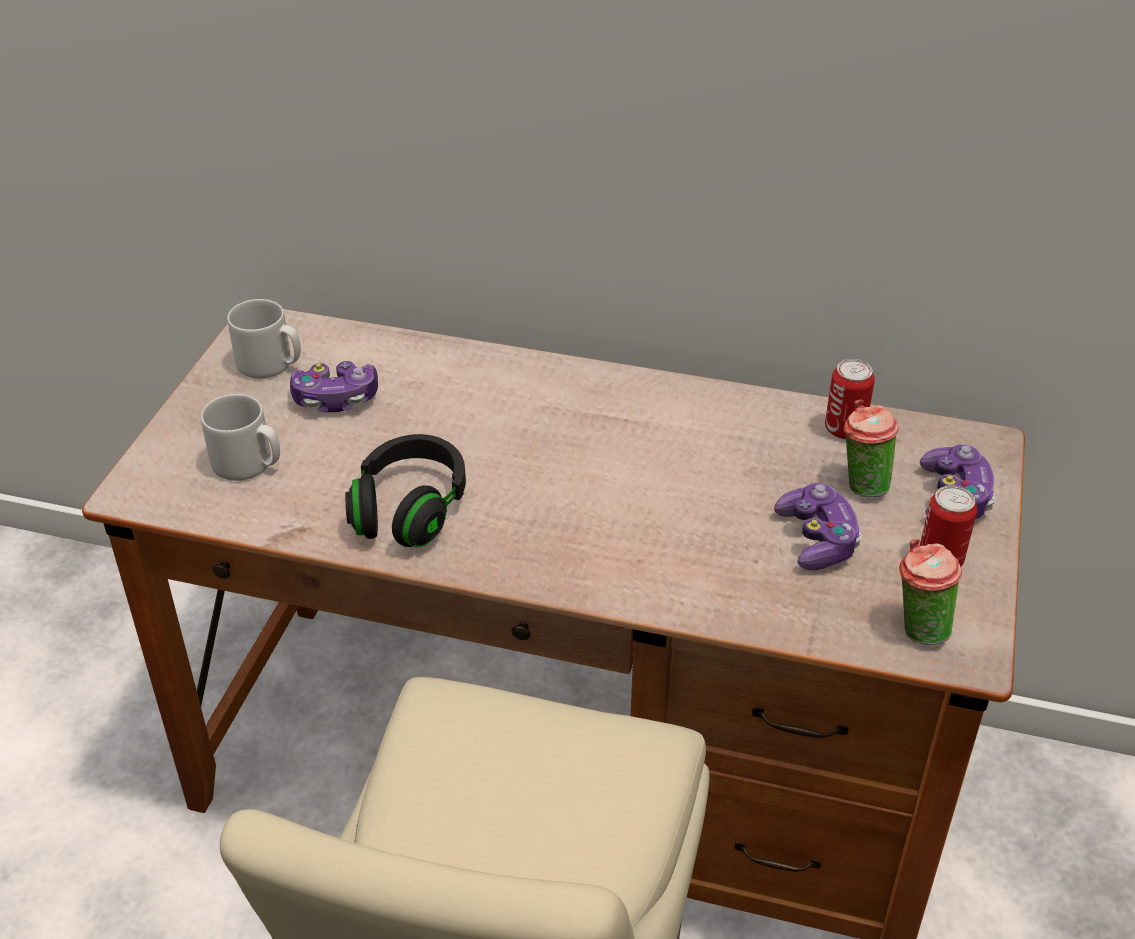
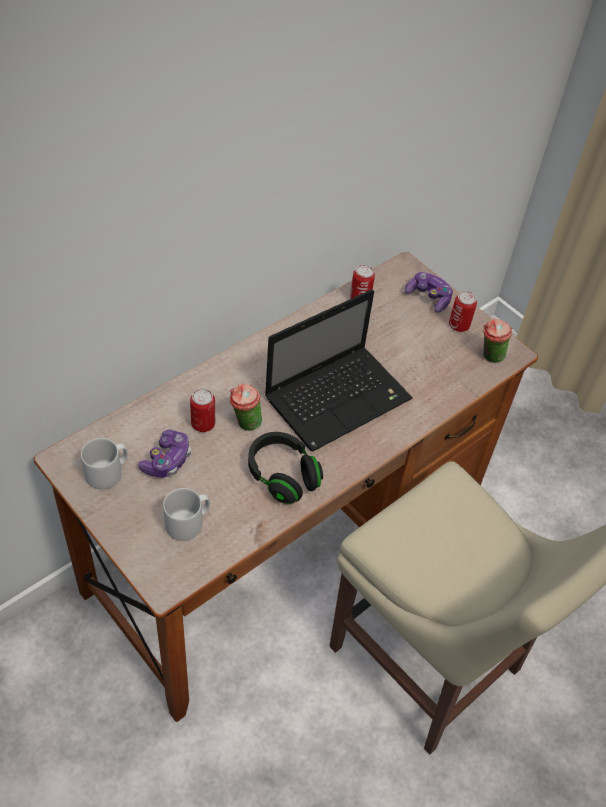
camera: 60 degrees left, 10 degrees up
game controller [774,483,862,571] -> none
cup [844,399,899,497] -> cup moved to [230,383,262,431]
none -> can [190,388,215,432]
none -> laptop [265,289,413,452]

